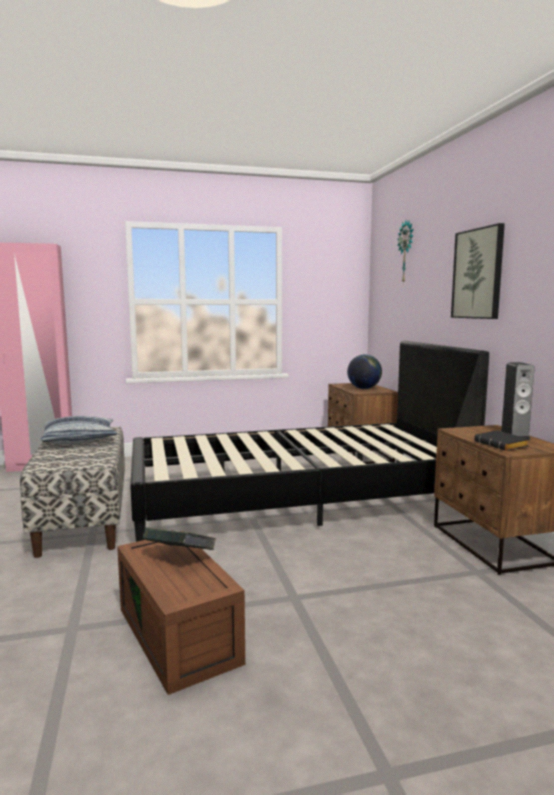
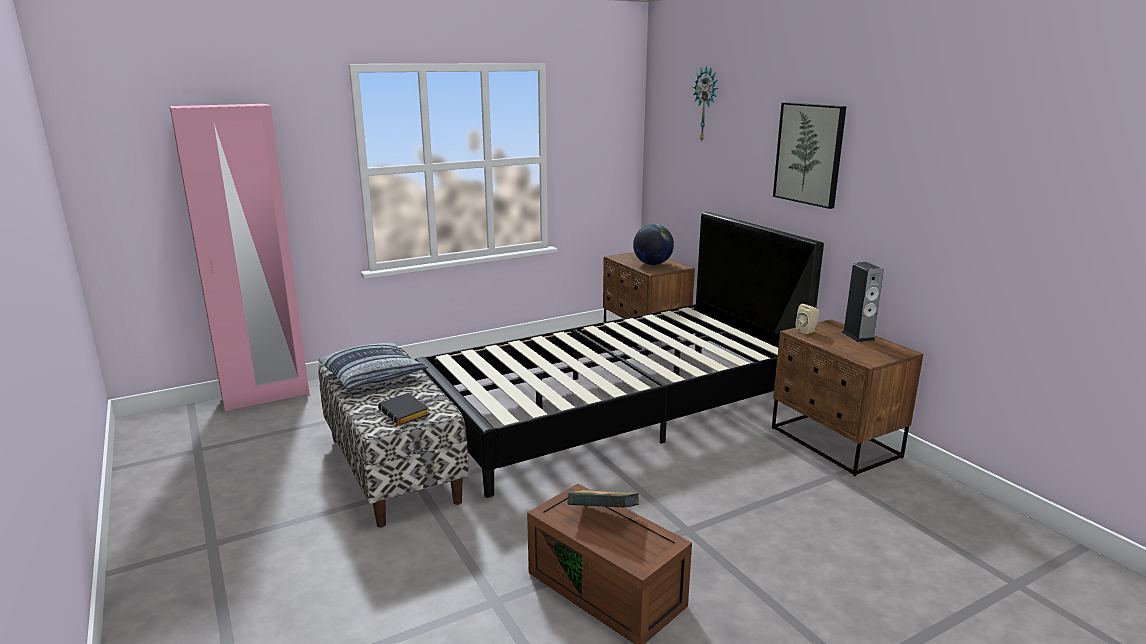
camera: 15 degrees left, 10 degrees up
black book [474,430,529,451] -> black book moved to [378,393,430,426]
none -> beige speaker [796,304,819,334]

